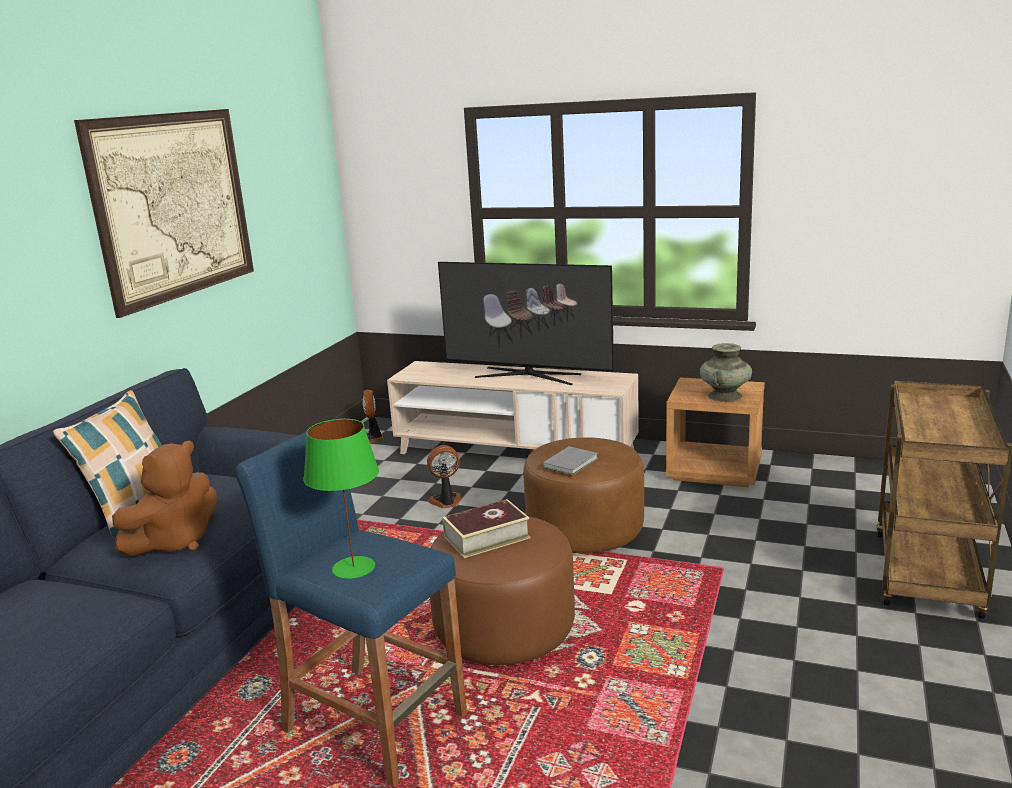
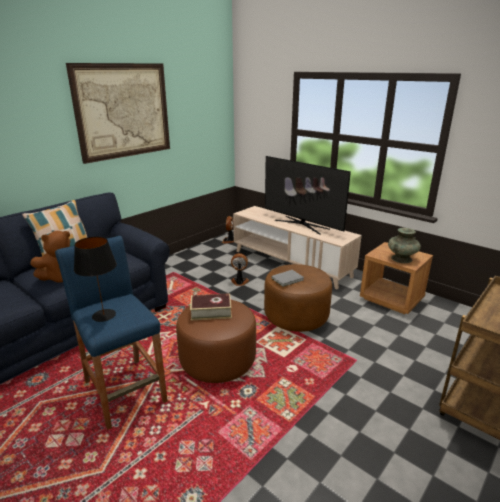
camera: 20 degrees right, 5 degrees up
green table lamp [303,419,379,579] -> black table lamp [74,237,117,322]

